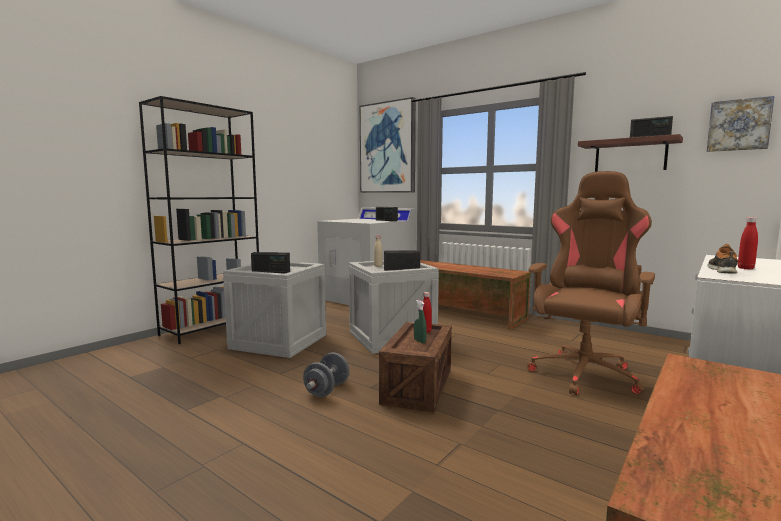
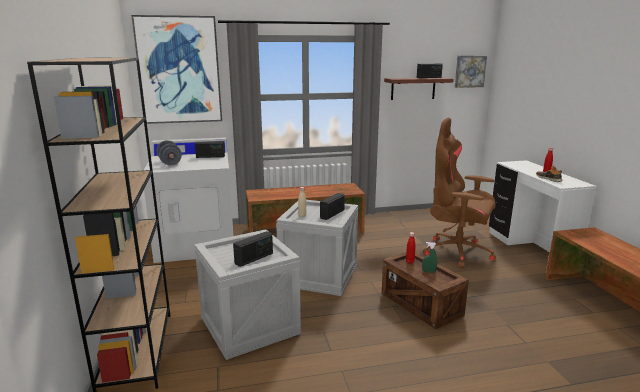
camera: 50 degrees left, 10 degrees up
grey dumbbell [303,352,350,397] -> grey dumbbell moved to [156,140,182,165]
brown office chair [527,171,655,395] -> brown office chair turned 45 degrees counterclockwise [423,117,496,268]

